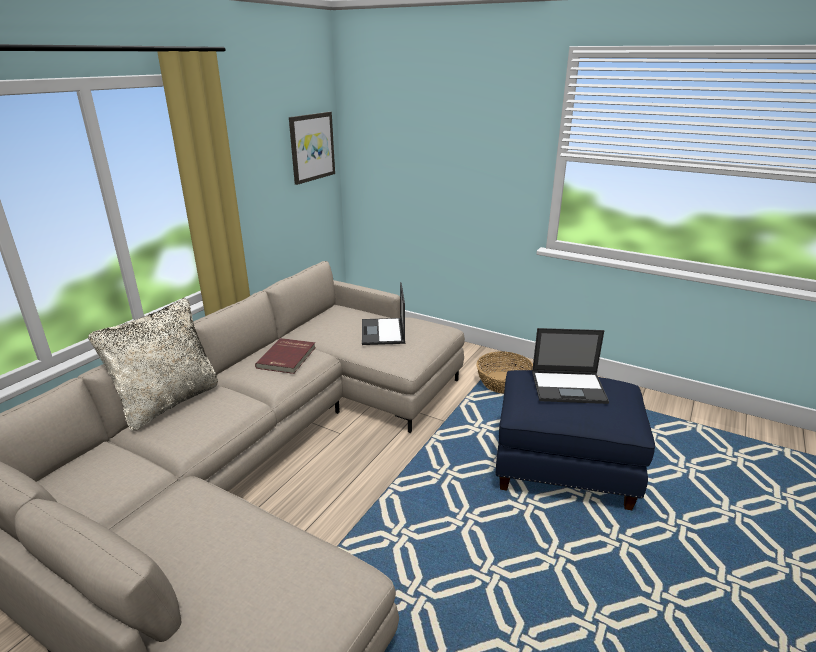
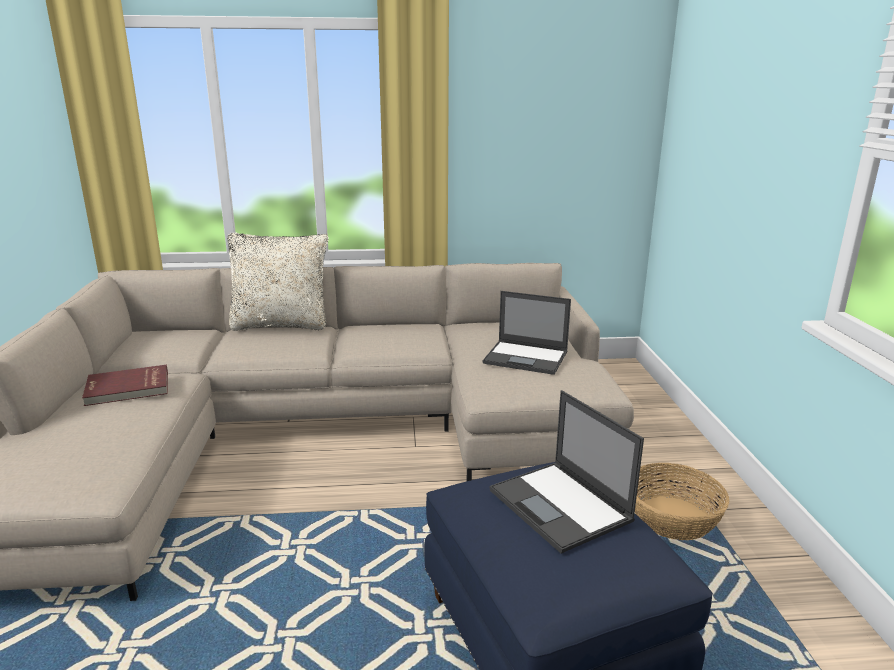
camera: 55 degrees right, 5 degrees down
red book [255,338,316,374] -> red book moved to [82,365,168,406]
picture [289,112,335,185] -> none
laptop [362,282,405,345] -> laptop turned 120 degrees counterclockwise [483,291,571,375]

